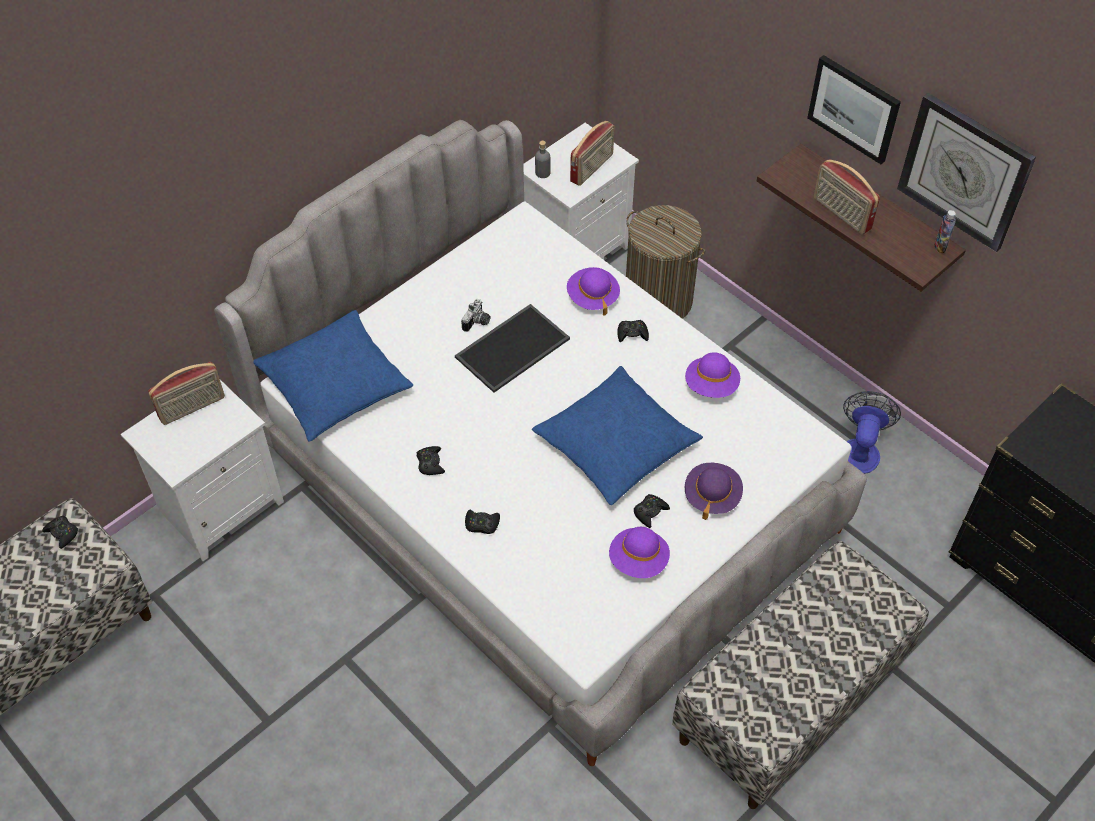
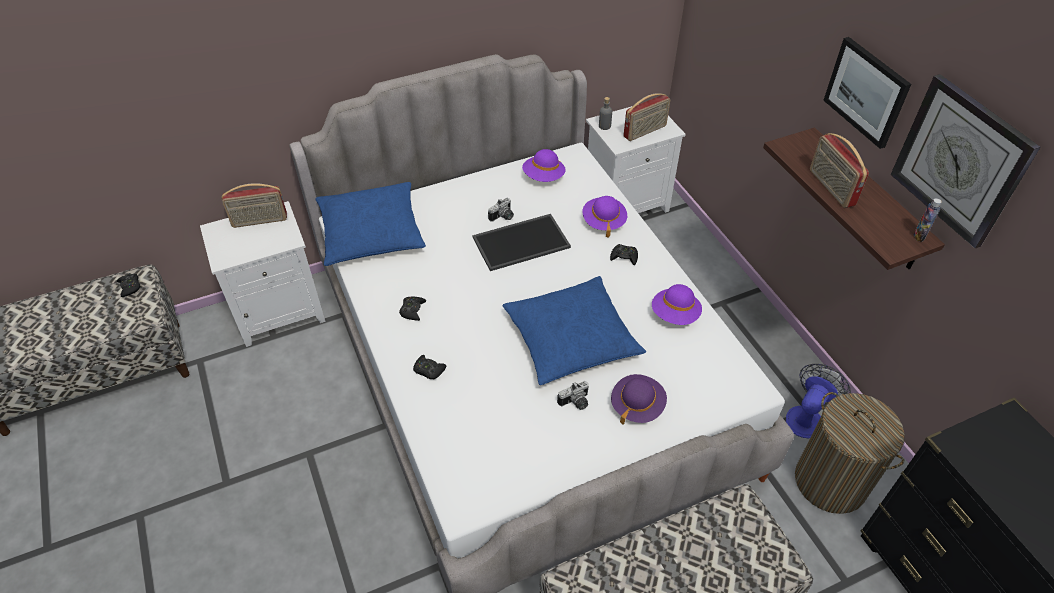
camera: 20 degrees right, 5 degrees down
purple hat [609,527,670,578] -> purple hat moved to [522,149,566,182]
laundry basket [626,205,705,319] -> laundry basket moved to [795,392,905,514]
black game controller [634,494,670,528] -> camera [557,381,589,410]

